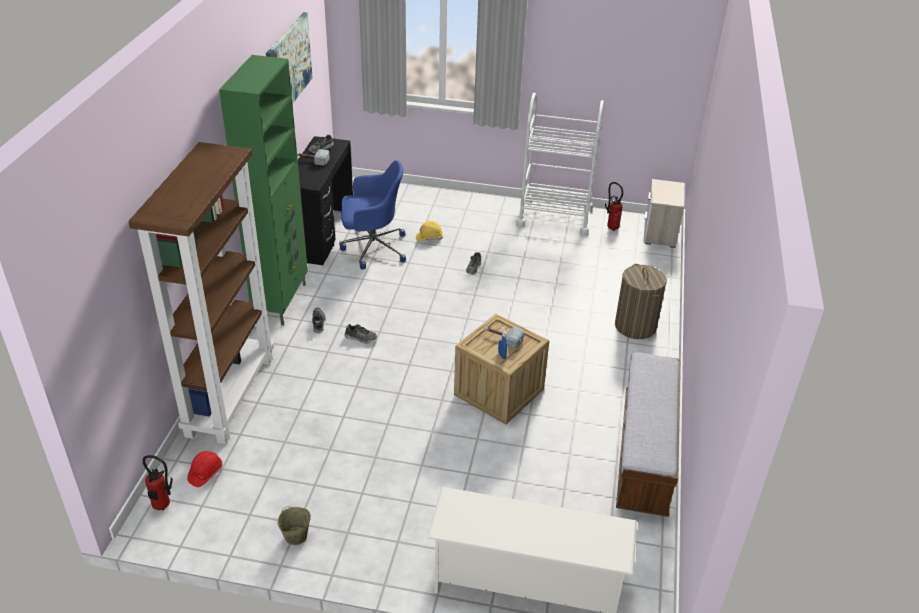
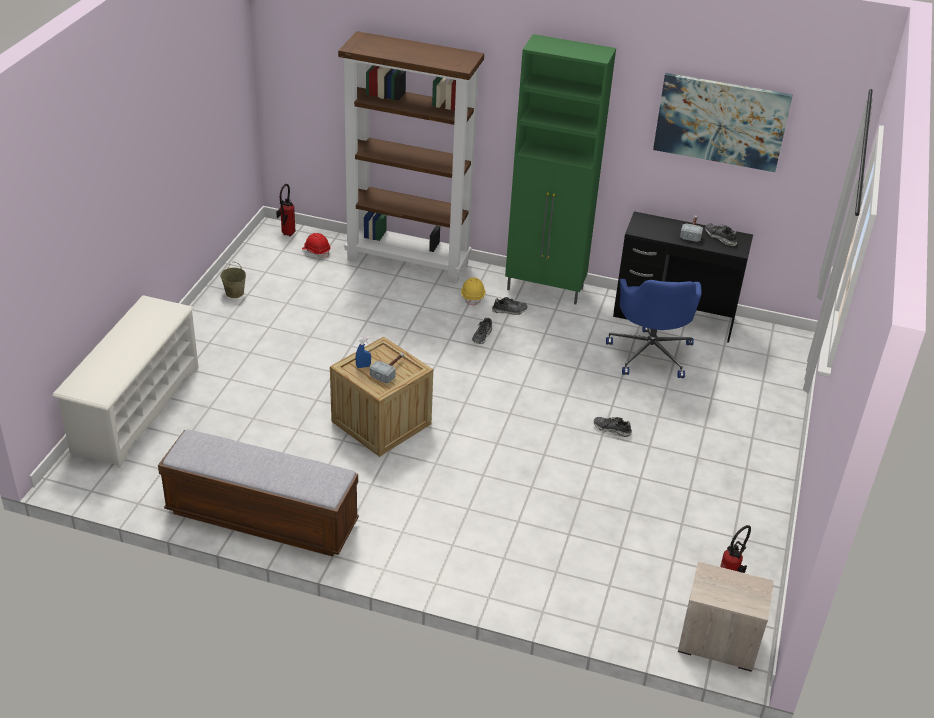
camera: 95 degrees right, 0 degrees up
yellow hard hat [416,221,443,241] -> yellow hard hat moved to [461,278,485,306]
white cart [516,93,604,236] -> none
laundry basket [615,264,667,339] -> none

